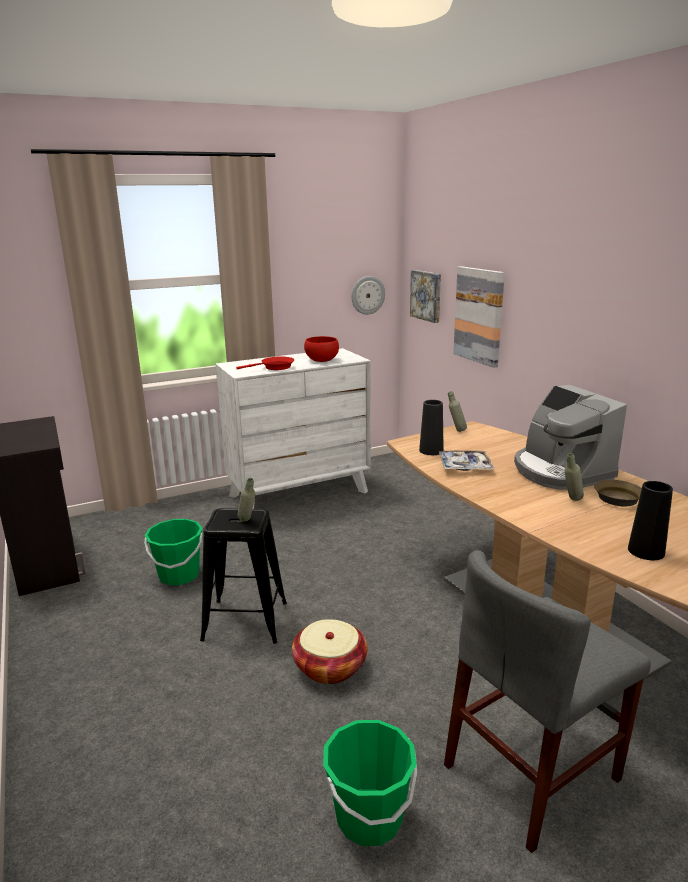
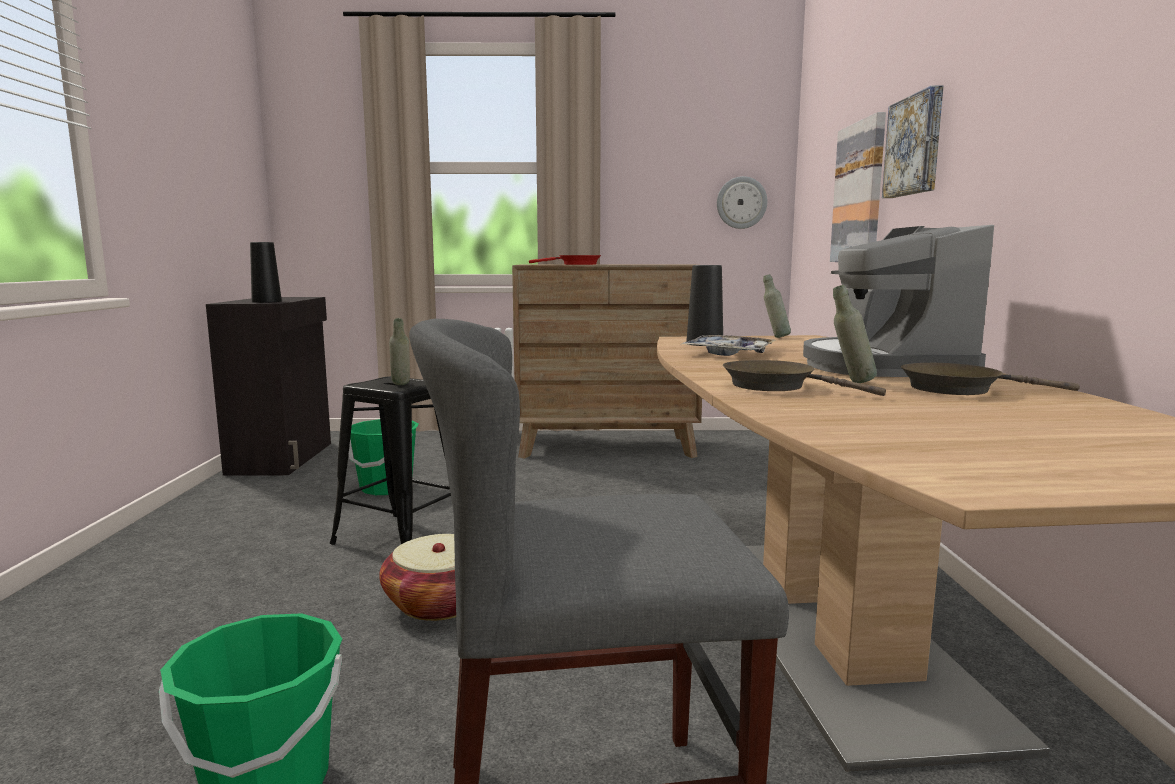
camera: 25 degrees right, 10 degrees down
white dresser [216,348,371,509] -> brown dresser [512,264,702,459]
red bowl [304,336,339,362] -> none
picture [410,270,441,323] -> picture moved to [882,85,944,198]
black vase [628,481,673,560] -> black vase moved to [250,242,282,303]
none -> brown frying pan [723,360,886,396]

